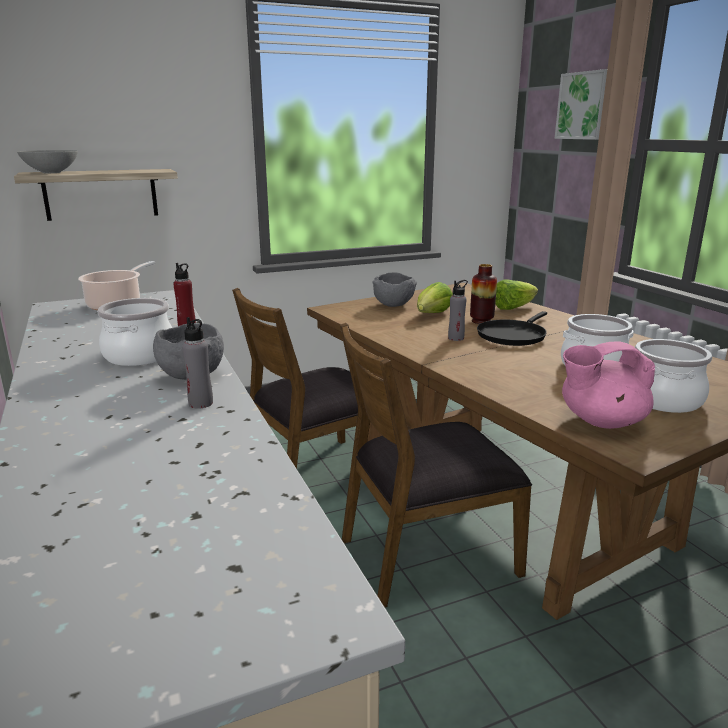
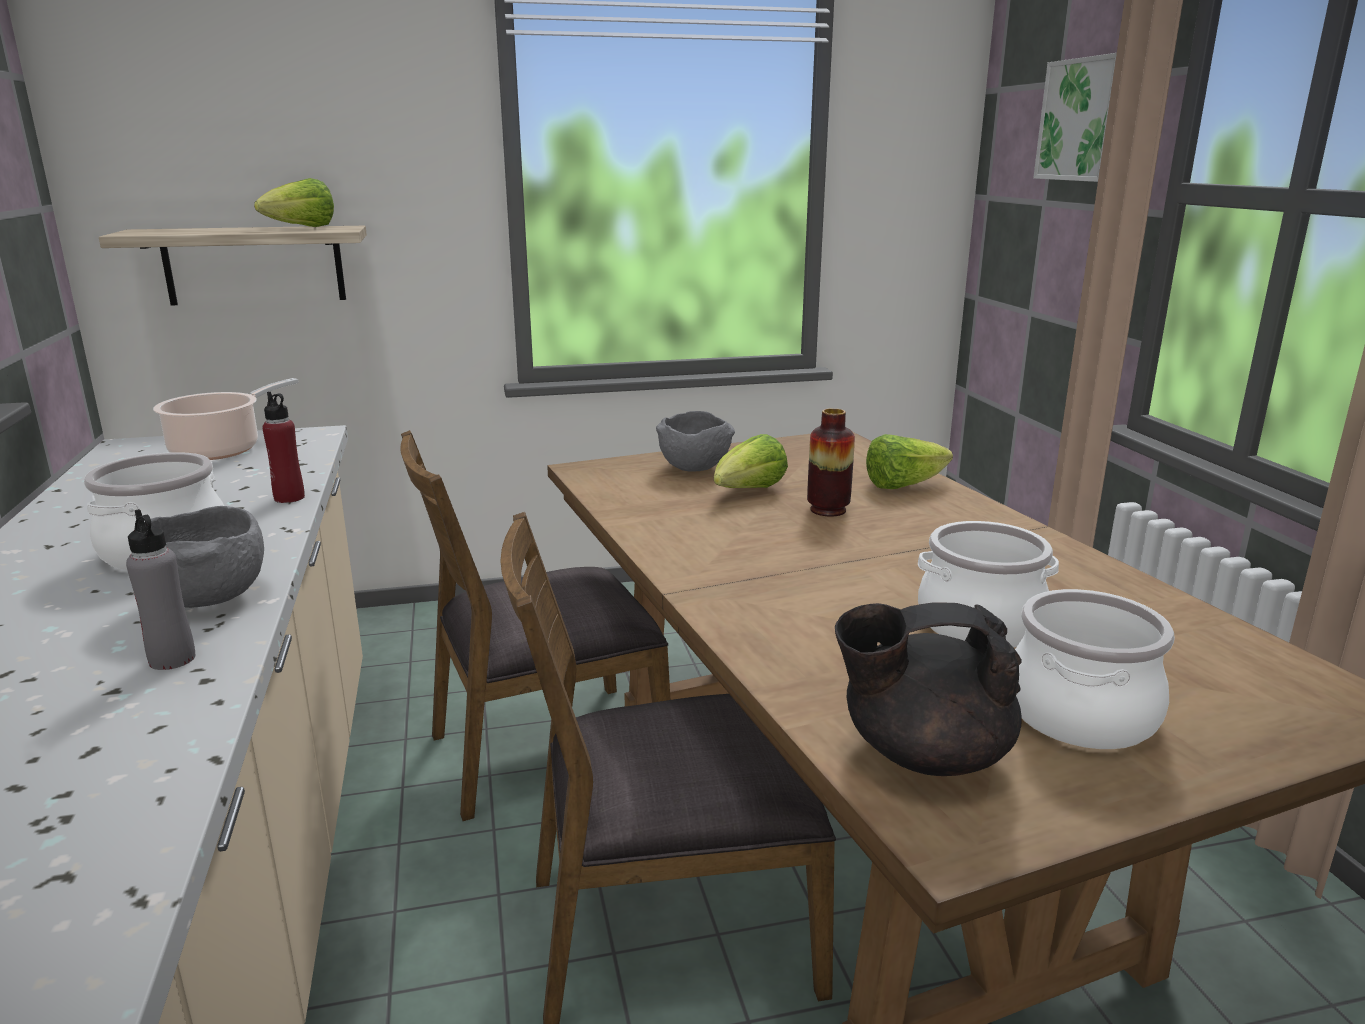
camera: 10 degrees right, 0 degrees up
grey bowl [17,150,78,173] -> none
grey bottle [448,280,468,341] -> none
black frying pan [477,311,547,346] -> none
pink teapot [562,341,655,429] -> black teapot [835,603,1022,776]
none -> lettuce [254,178,334,227]

